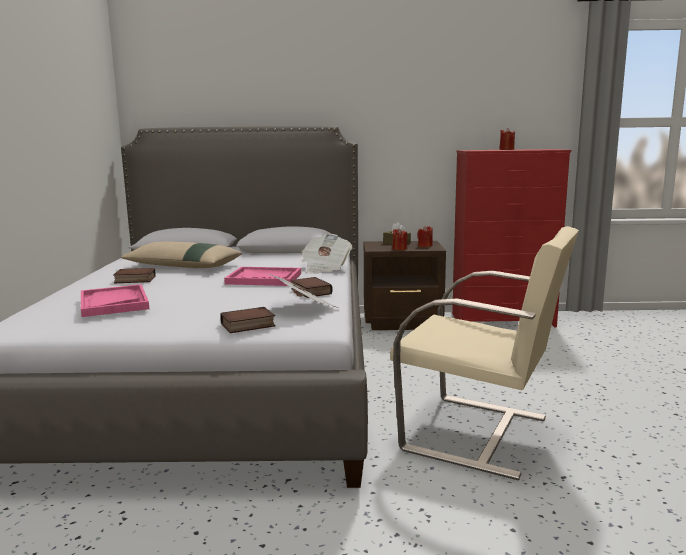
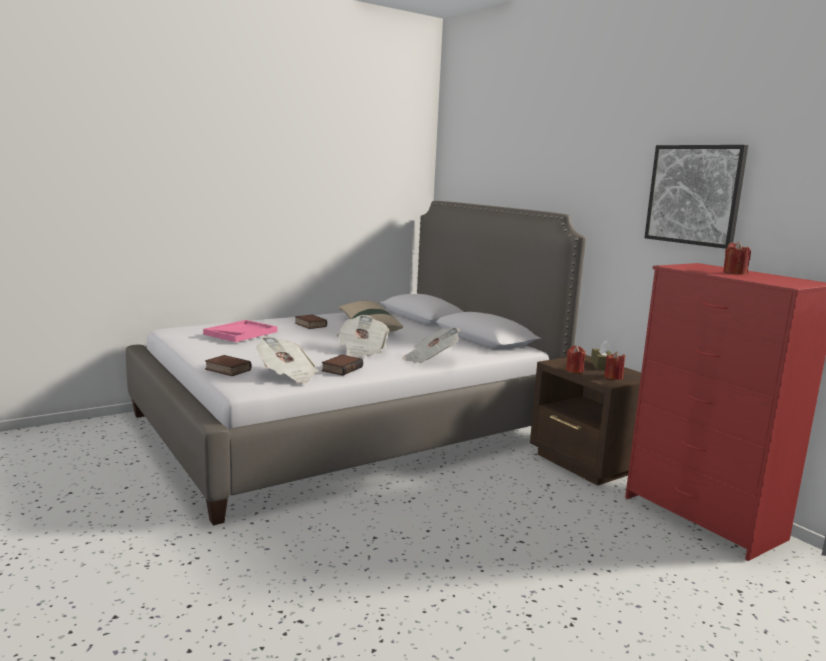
camera: 55 degrees right, 0 degrees up
pink tray [224,267,301,286] -> newspaper [337,315,389,357]
beige armchair [390,226,579,480] -> none
none -> picture [644,145,748,249]

